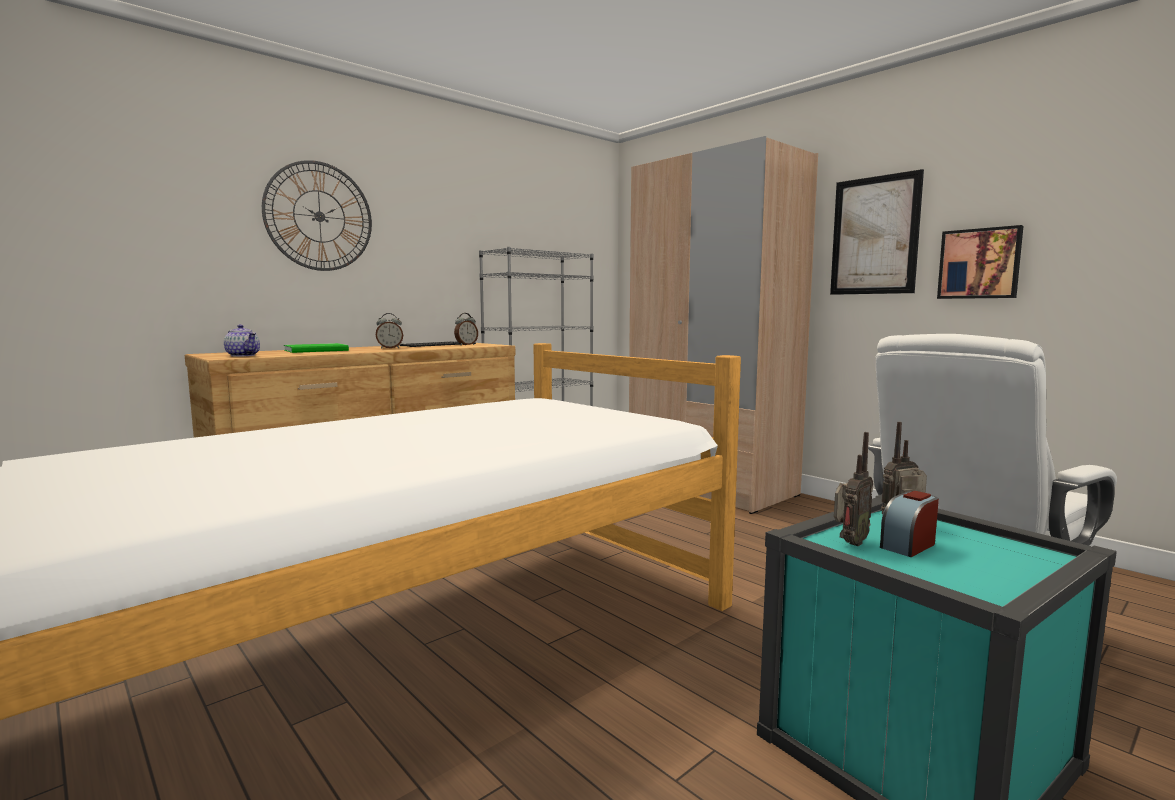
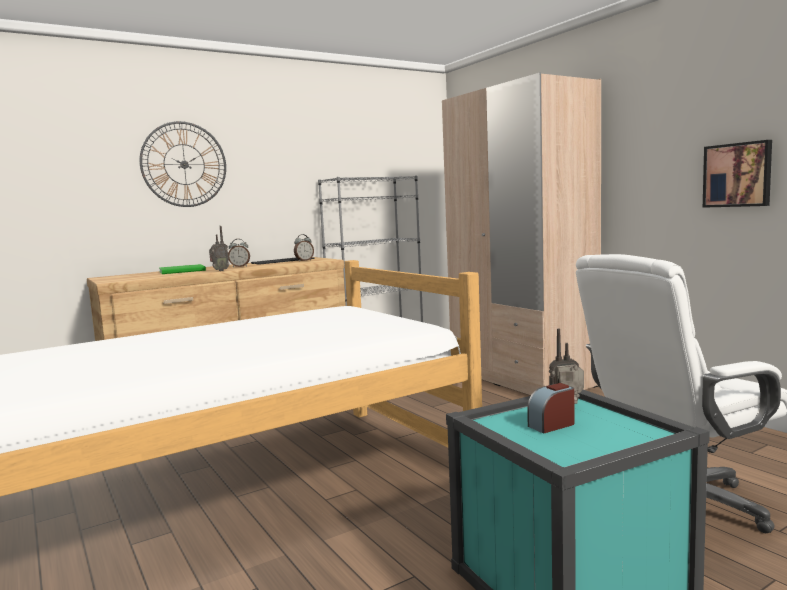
camera: 10 degrees right, 0 degrees up
teapot [224,324,260,357] -> none
picture [830,169,924,295] -> none
radio [834,432,873,546] -> radio moved to [209,226,230,271]

